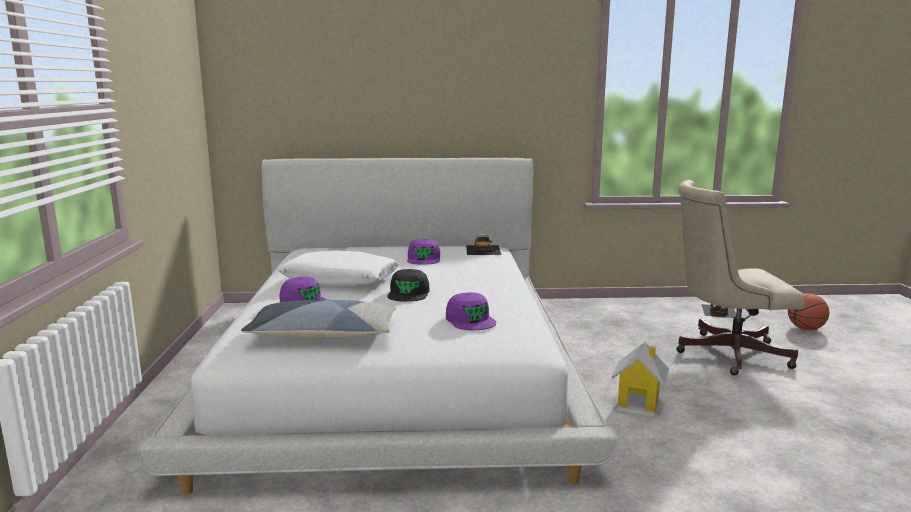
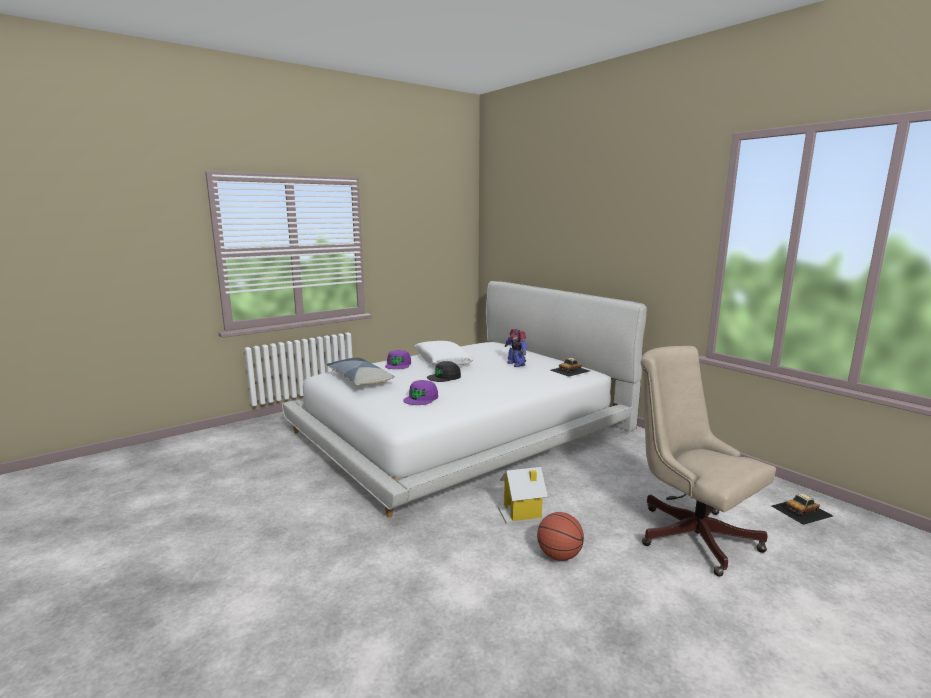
camera: 55 degrees right, 0 degrees up
purple cap [407,239,440,265] -> toy robot [505,329,527,367]
basketball [788,293,829,330] -> basketball moved to [537,512,584,561]

